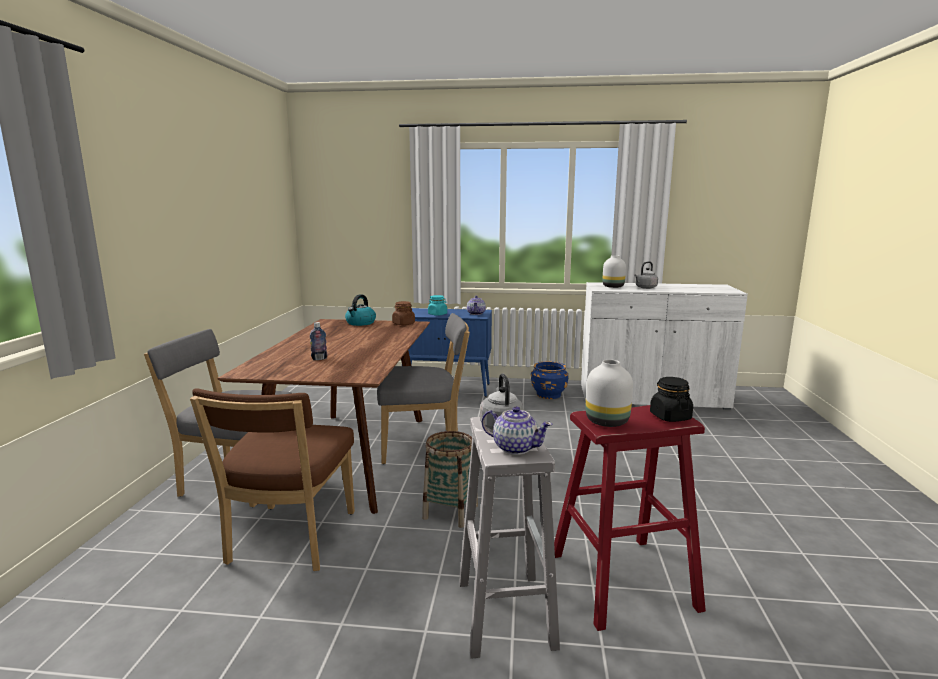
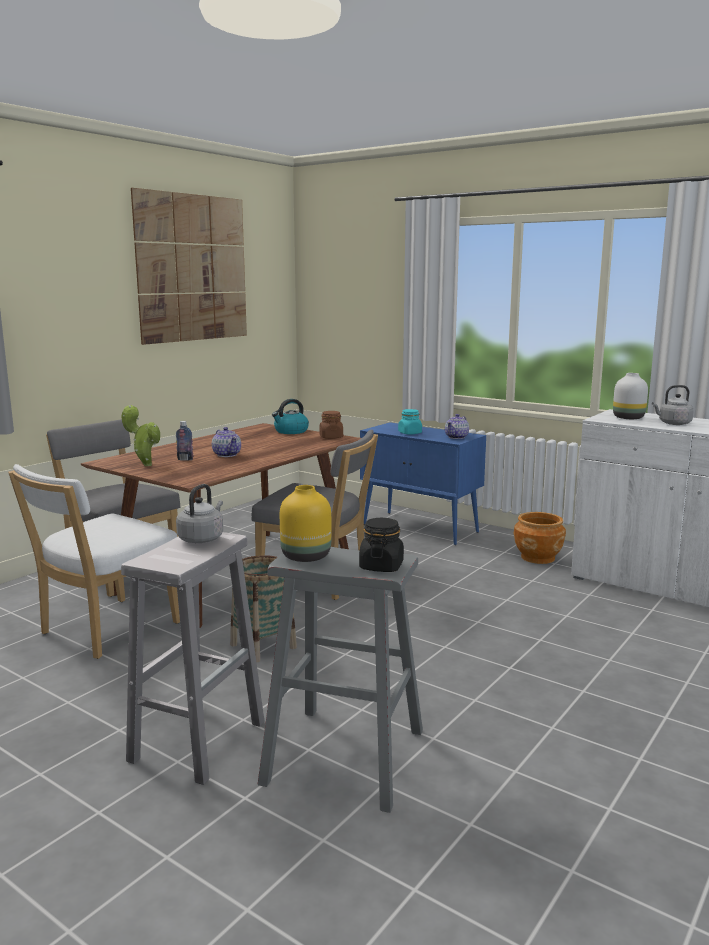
camera: 30 degrees right, 0 degrees up
brown chair [190,388,355,571] -> white chair [8,464,180,659]
teapot [482,406,552,455] -> teapot moved to [212,427,241,457]
blue planter [531,361,569,399] -> brown planter [514,512,566,564]
red stool [554,405,706,631] -> grey stool [258,547,423,813]
white vase [586,359,633,427] -> yellow vase [280,485,331,562]
none -> potted plant [121,405,160,466]
none -> picture [131,188,247,345]

